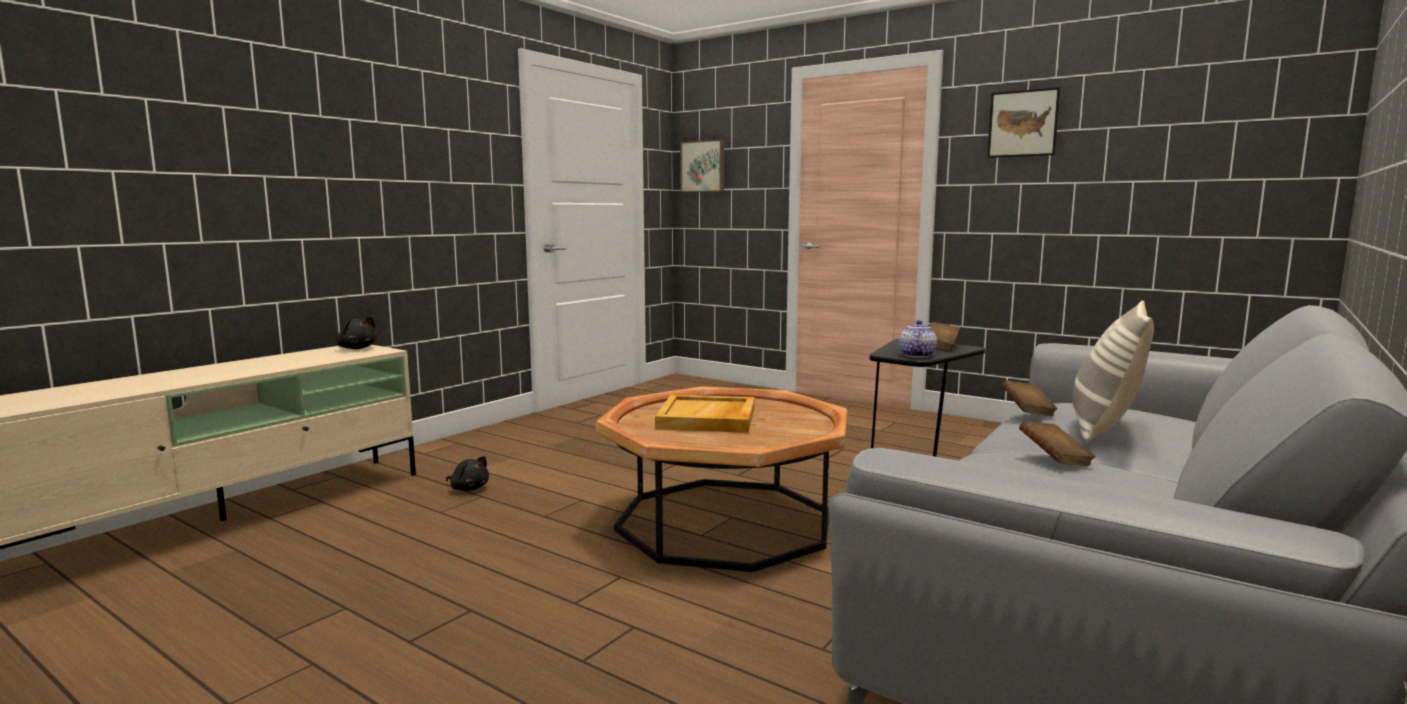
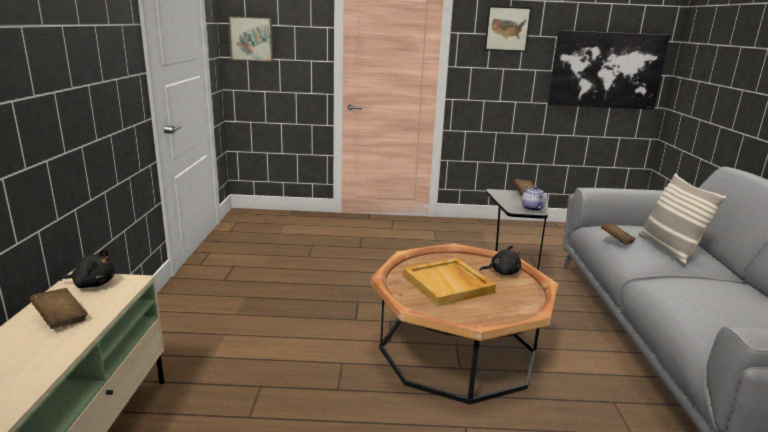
camera: 35 degrees left, 10 degrees up
black plush toy [446,456,489,491] -> black plush toy moved to [479,245,521,276]
brown book [1019,422,1096,466] -> brown book moved to [30,288,88,329]
none -> picture [548,30,670,109]

